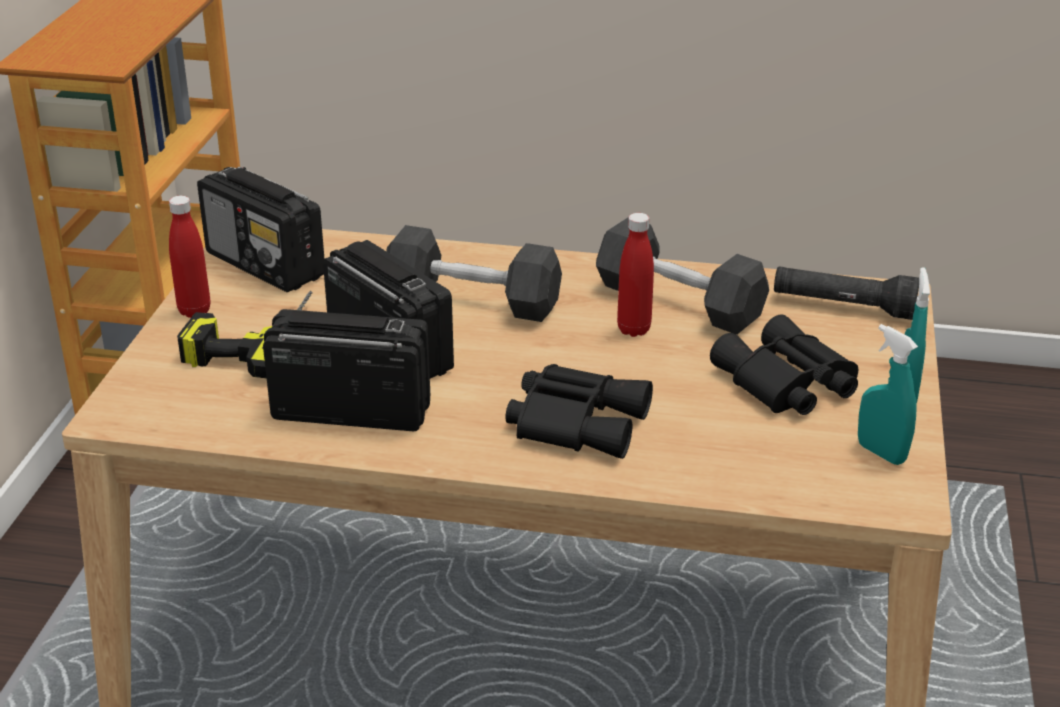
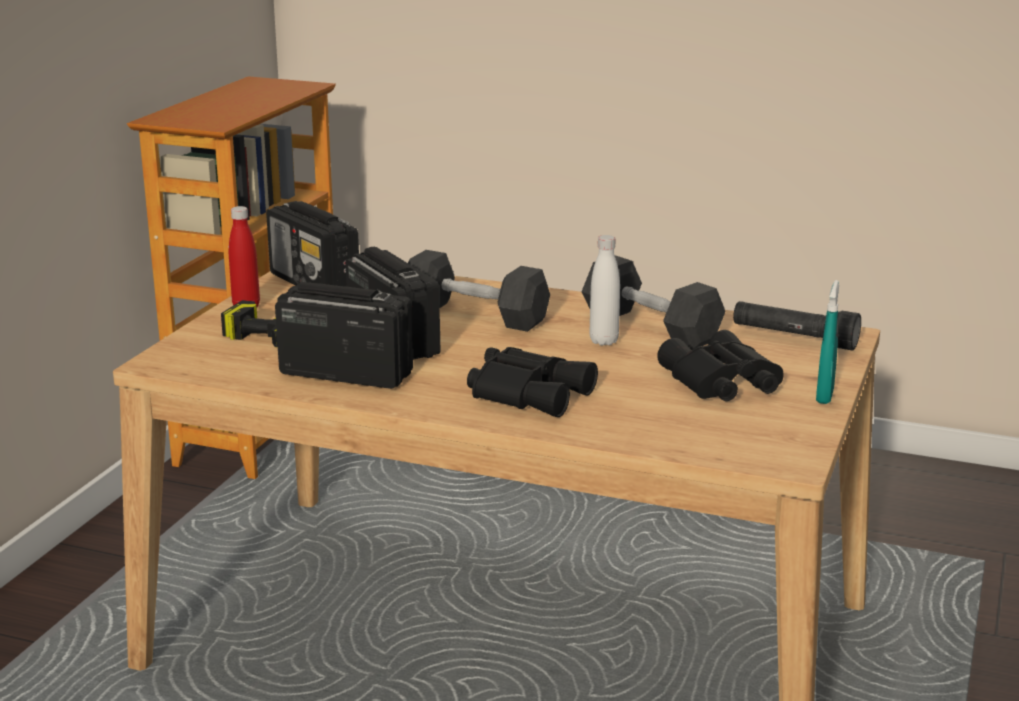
camera: 10 degrees right, 10 degrees down
red bottle [617,213,654,337] -> white bottle [589,235,620,346]
turquoise spray bottle [858,324,918,465] -> none

